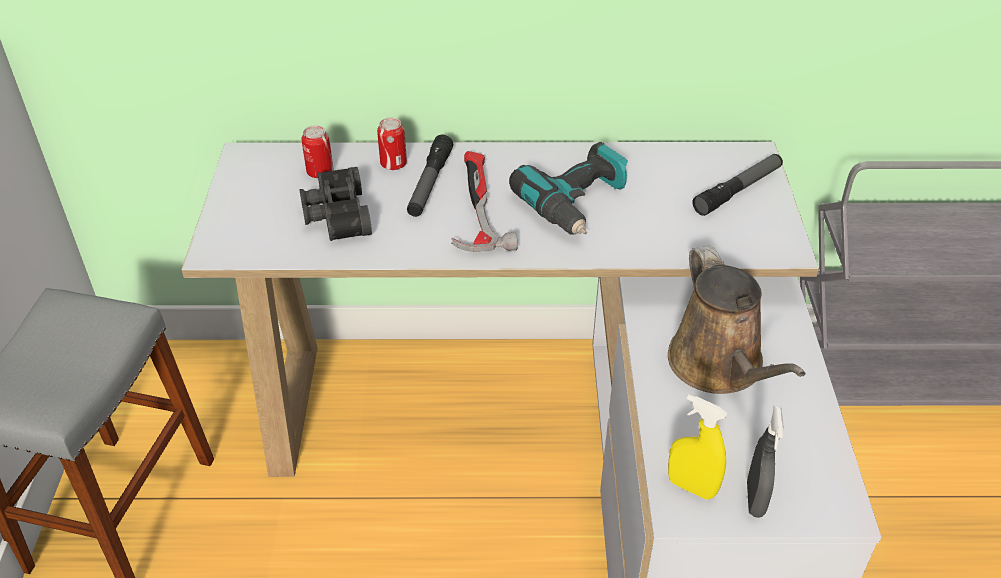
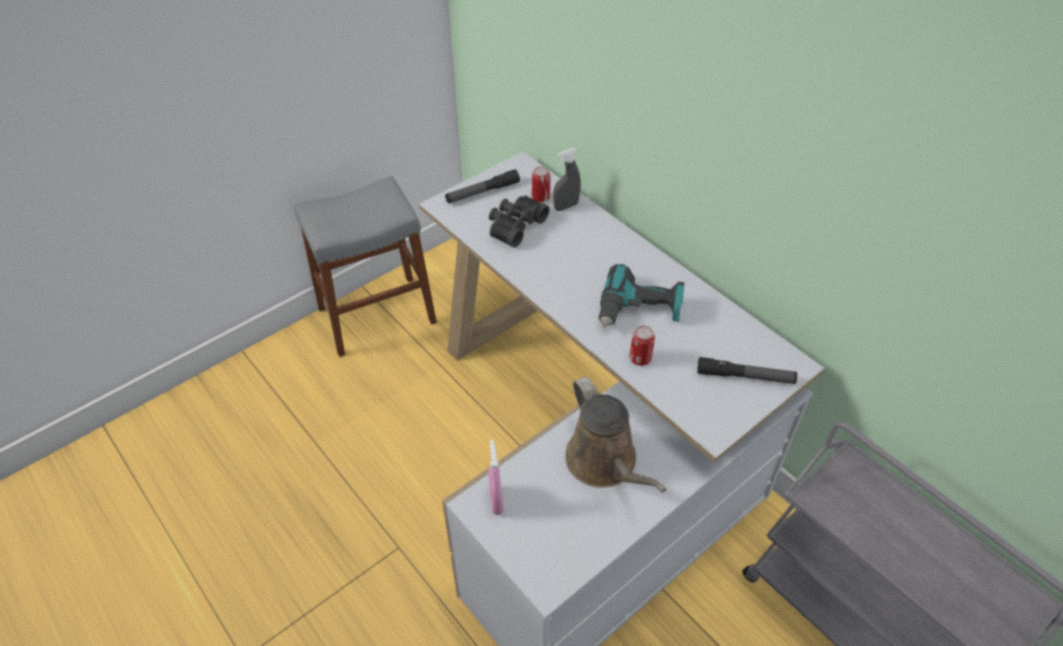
camera: 50 degrees right, 5 degrees up
can [377,118,407,170] -> can moved to [630,326,655,366]
flashlight [407,135,453,217] -> flashlight moved to [445,169,520,203]
hammer [451,151,518,252] -> none
brown watering can [668,245,806,394] -> brown watering can turned 60 degrees counterclockwise [565,377,666,493]
yellow spray bottle [668,394,728,500] -> pink spray bottle [489,439,503,515]
grey spray bottle [747,406,784,518] -> grey spray bottle moved to [553,148,581,211]

